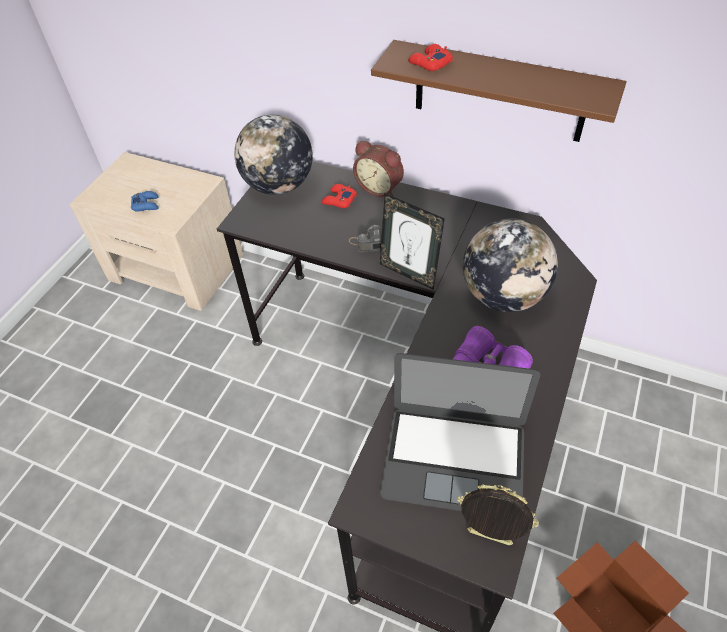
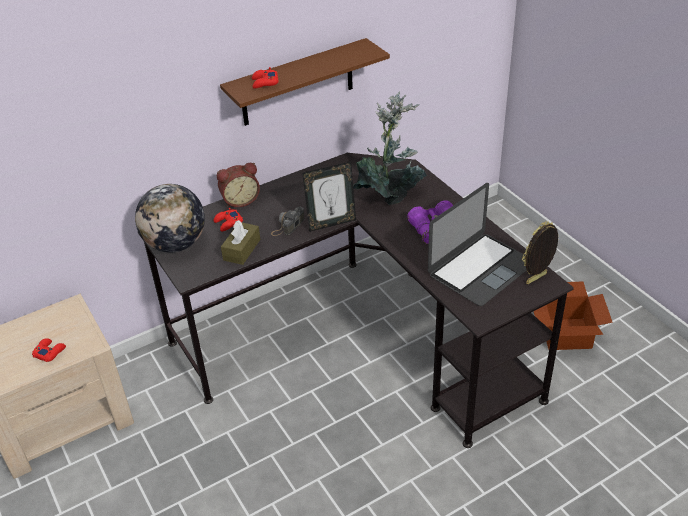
camera: 55 degrees left, 10 degrees down
blue game controller [131,191,159,211] -> red game controller [32,338,66,362]
globe [463,218,558,312] -> potted plant [353,91,427,205]
none -> brown tissue box [221,220,260,265]

